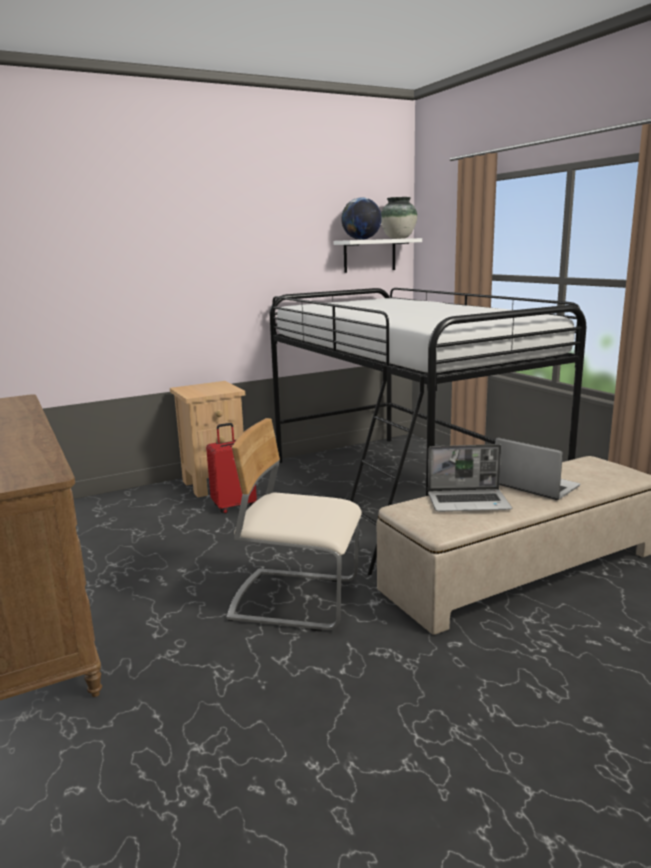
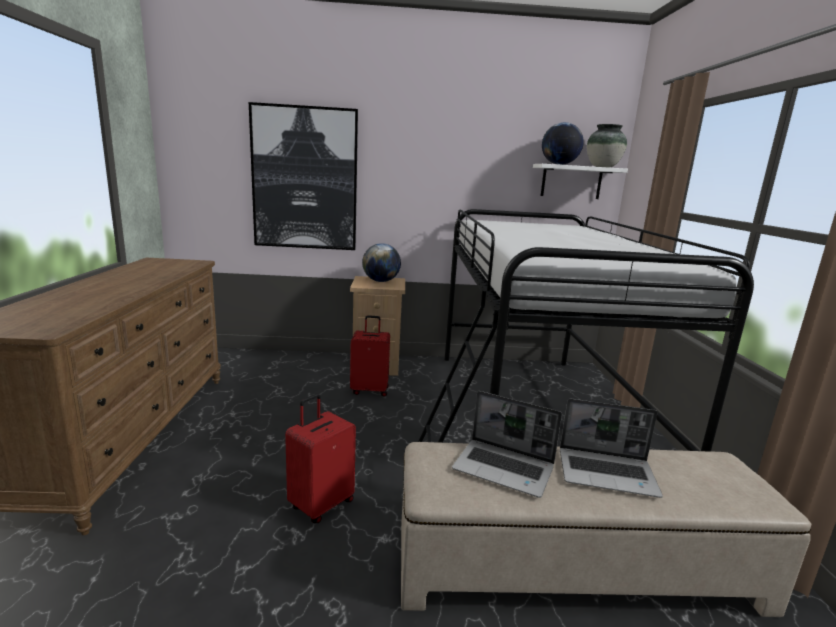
camera: 25 degrees right, 0 degrees up
beige chair [227,418,362,632] -> red suitcase [285,394,356,523]
laptop [495,438,580,500] -> laptop turned 120 degrees clockwise [560,399,663,498]
none -> picture [249,102,358,250]
none -> globe [362,243,401,282]

